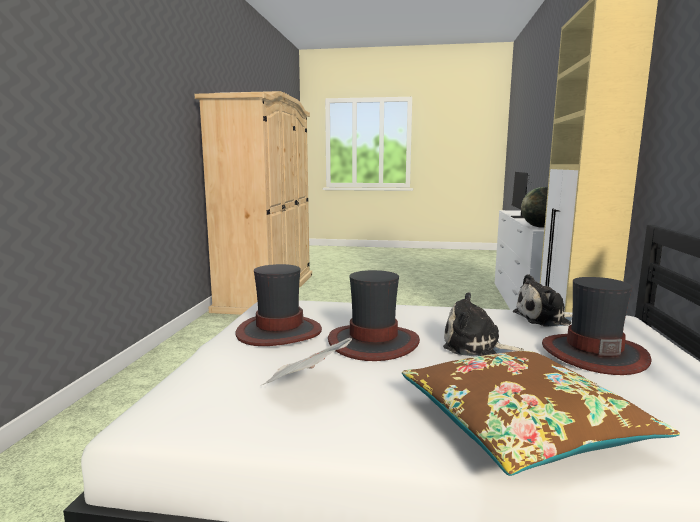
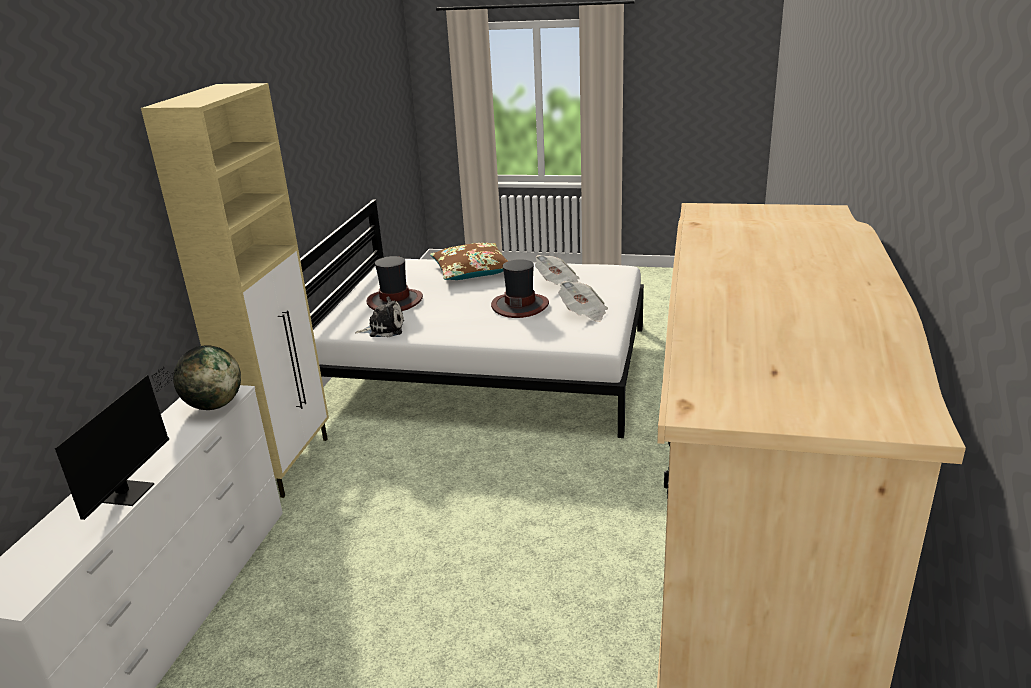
camera: 175 degrees left, 15 degrees up
hat [235,264,322,346] -> newspaper [558,281,608,322]
plush toy [443,292,524,357] -> none

